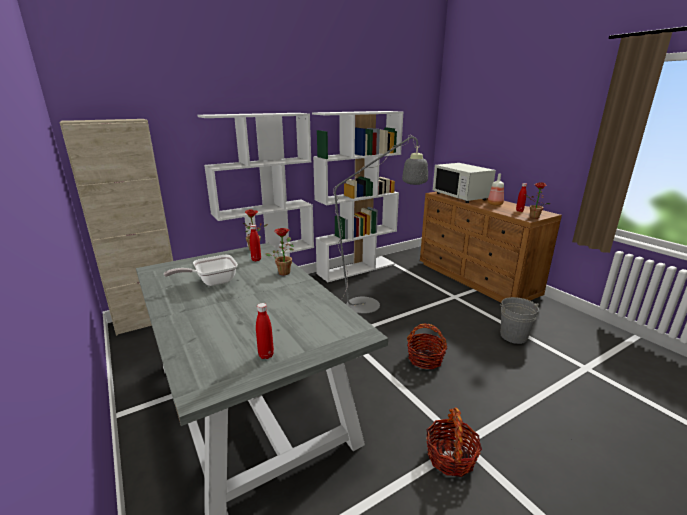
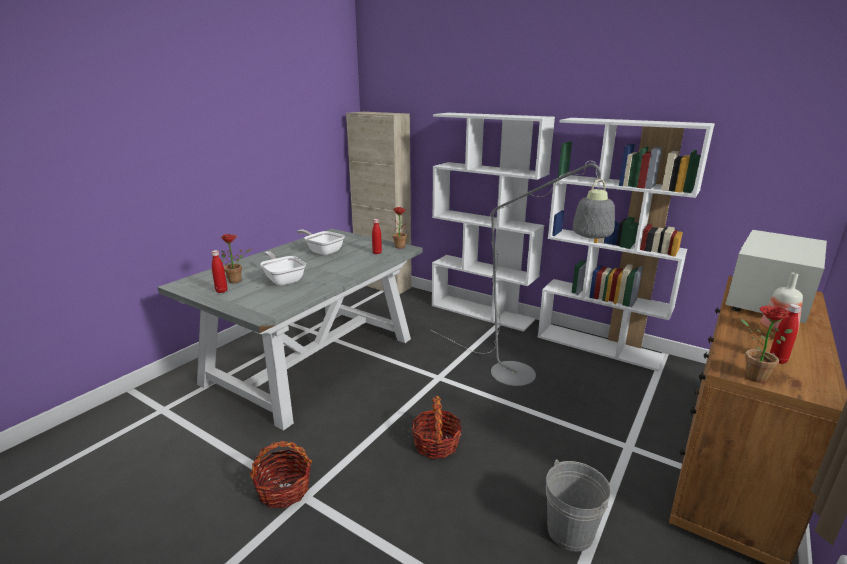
camera: 65 degrees right, 0 degrees up
potted plant [265,228,294,275] -> potted plant moved to [221,234,251,283]
none -> frying pan [260,251,306,286]

